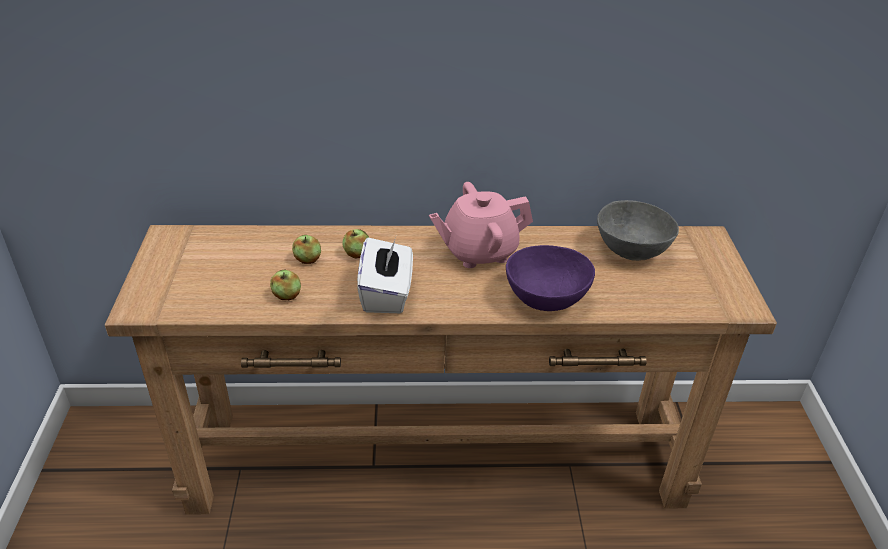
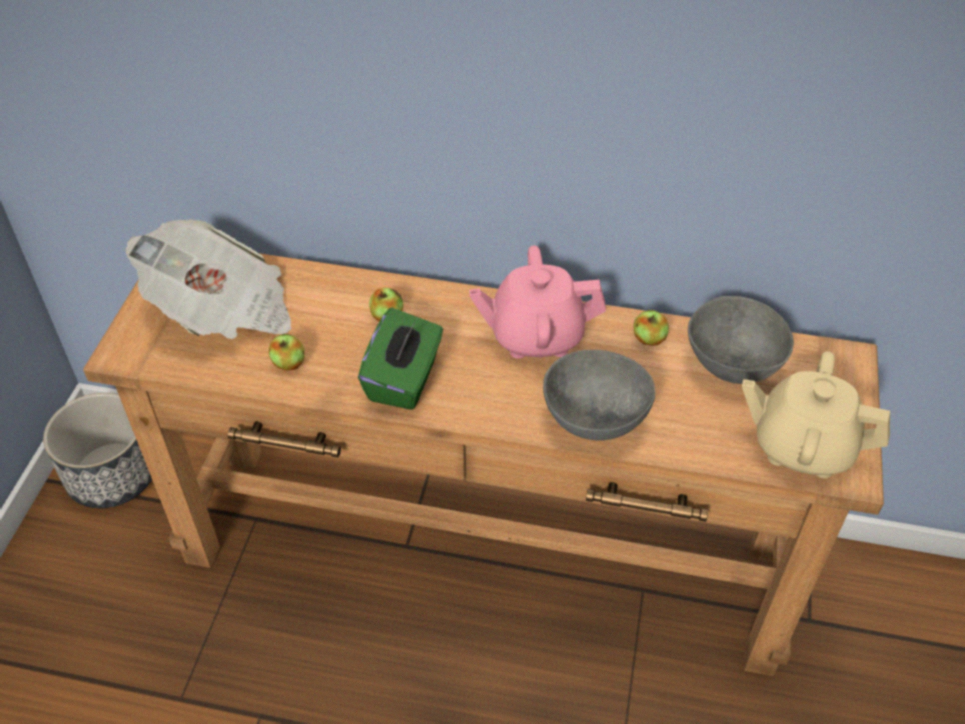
camera: 15 degrees right, 10 degrees up
apple [292,235,321,264] -> apple moved to [633,310,669,346]
white tissue box [357,238,413,313] -> green tissue box [358,308,443,410]
purple bowl [506,245,595,311] -> grey bowl [543,350,655,441]
none -> planter [43,393,152,508]
none -> newspaper [126,219,292,339]
none -> beige teapot [742,351,890,478]

